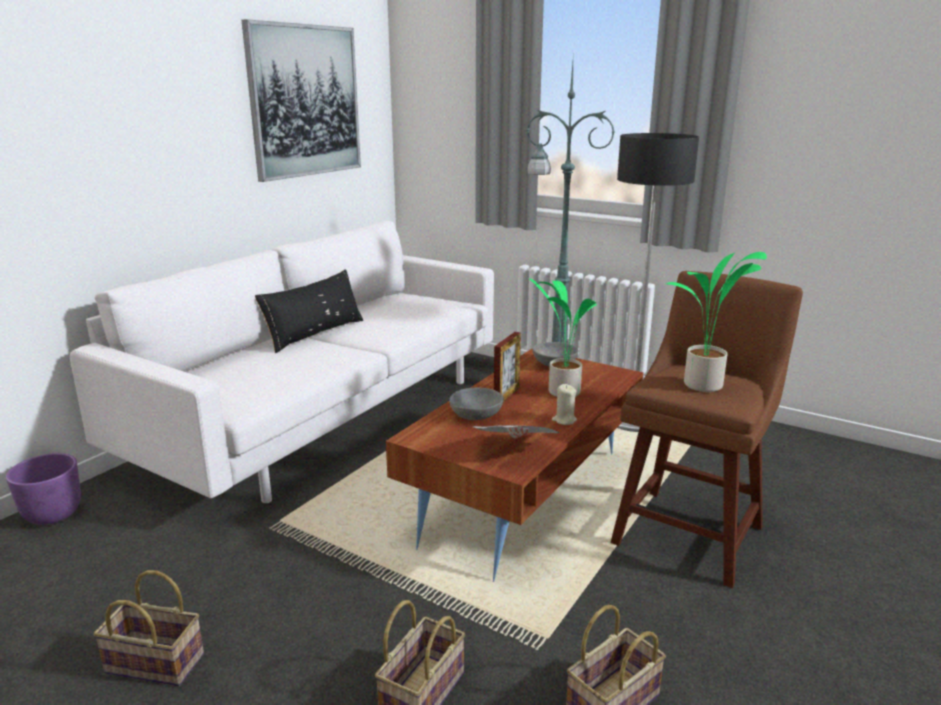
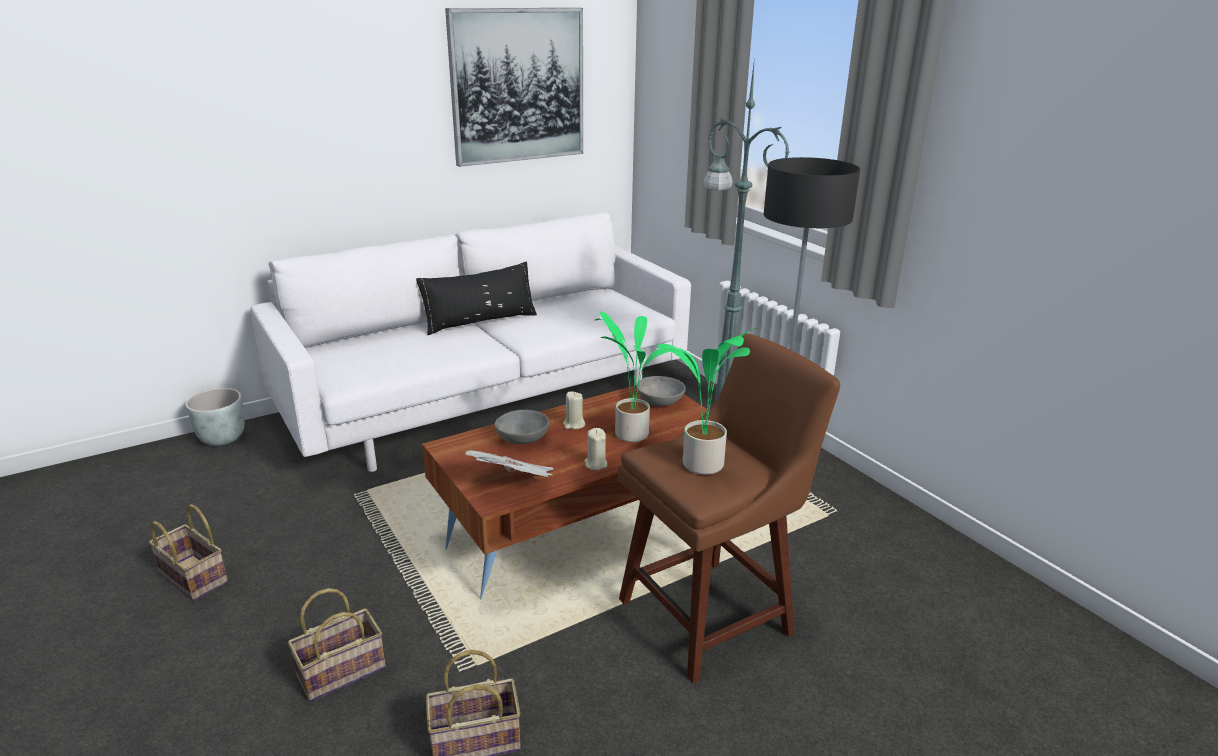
camera: 25 degrees right, 5 degrees up
purple planter [6,453,81,525] -> grey planter [185,388,245,446]
picture frame [494,332,521,402] -> beige candle [563,392,585,429]

